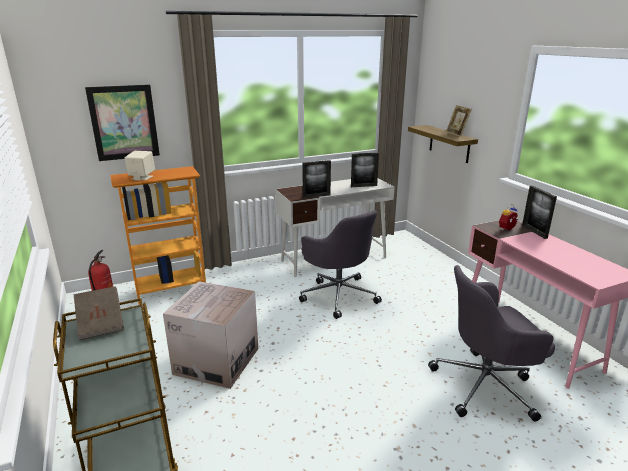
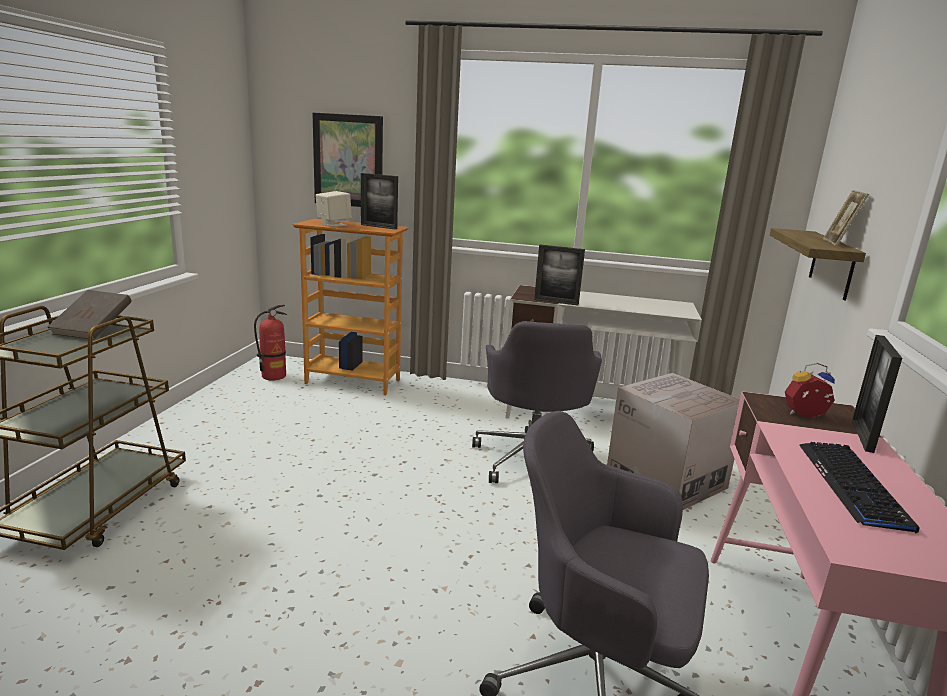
camera: 35 degrees right, 5 degrees down
cardboard box [163,281,258,389] -> cardboard box moved to [607,373,740,510]
picture frame [351,153,379,187] -> picture frame moved to [361,173,398,229]
none -> keyboard [799,442,920,533]

